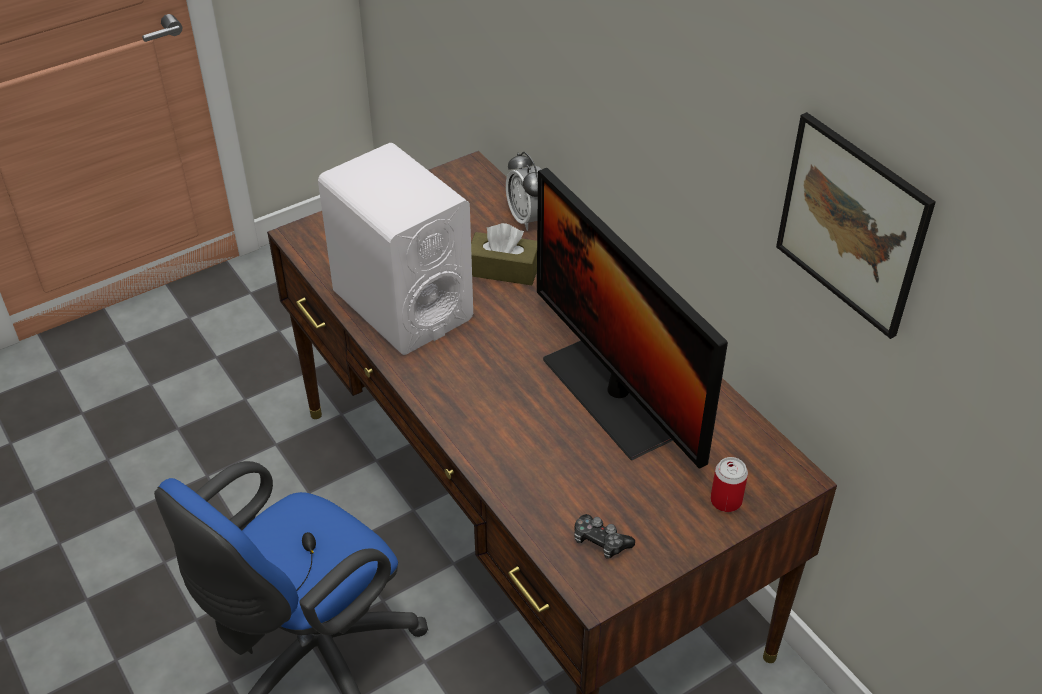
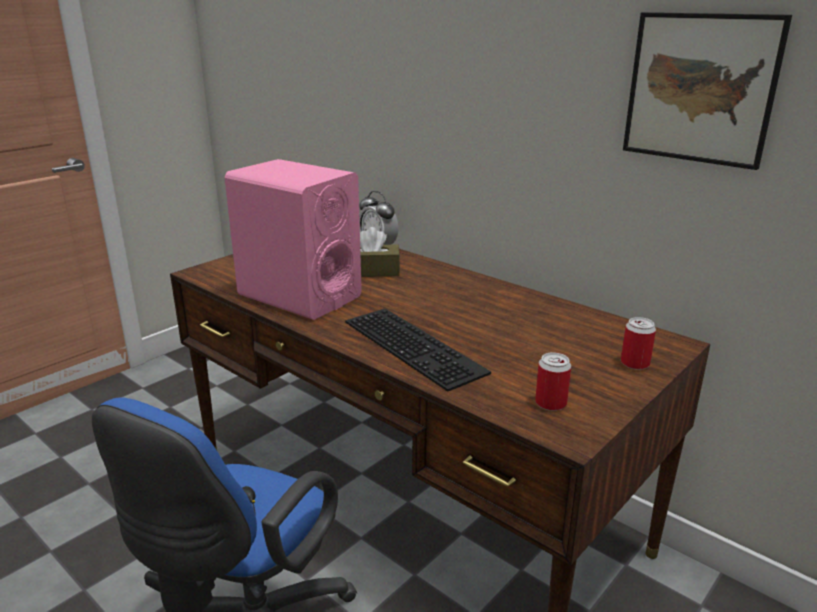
camera: 15 degrees left, 20 degrees down
white speaker [318,143,473,355] -> pink speaker [225,159,362,320]
monitor [537,168,728,469] -> none
game controller [574,514,635,559] -> can [535,352,571,411]
none -> keyboard [345,309,491,392]

